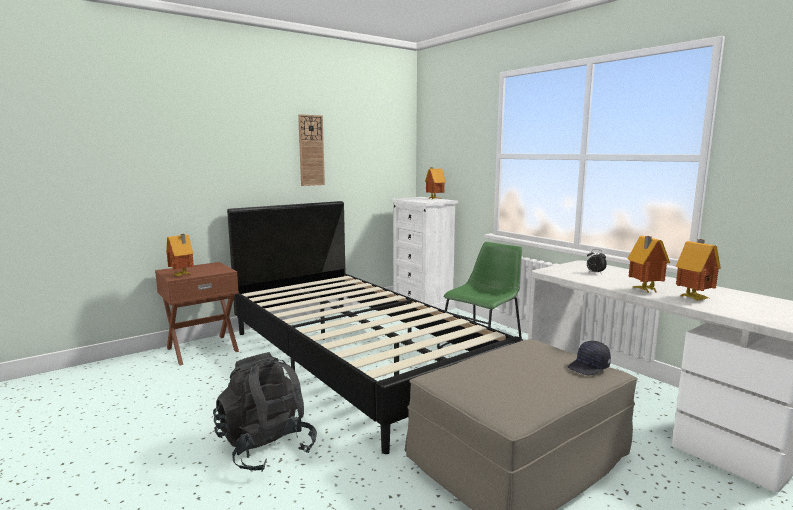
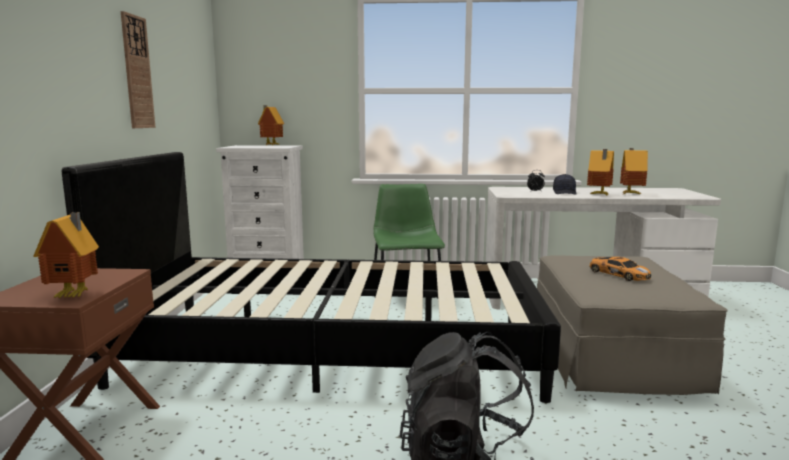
camera: 50 degrees left, 0 degrees up
black cap [568,341,611,376] -> black cap moved to [553,174,576,195]
none -> toy car [589,257,651,281]

